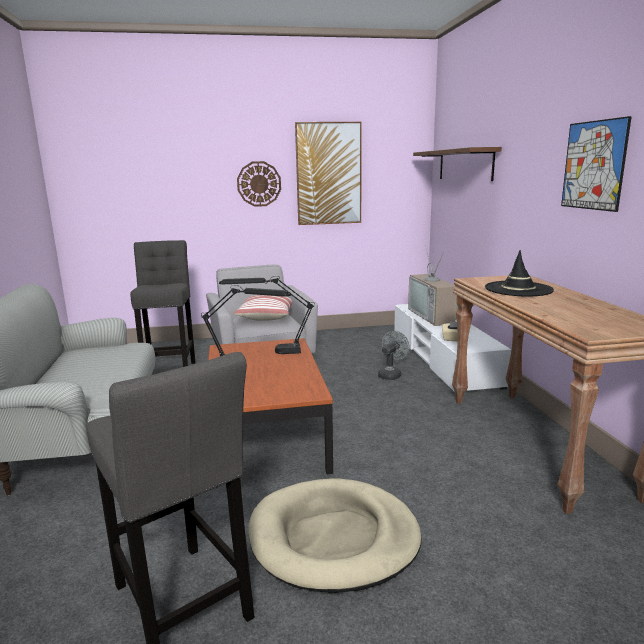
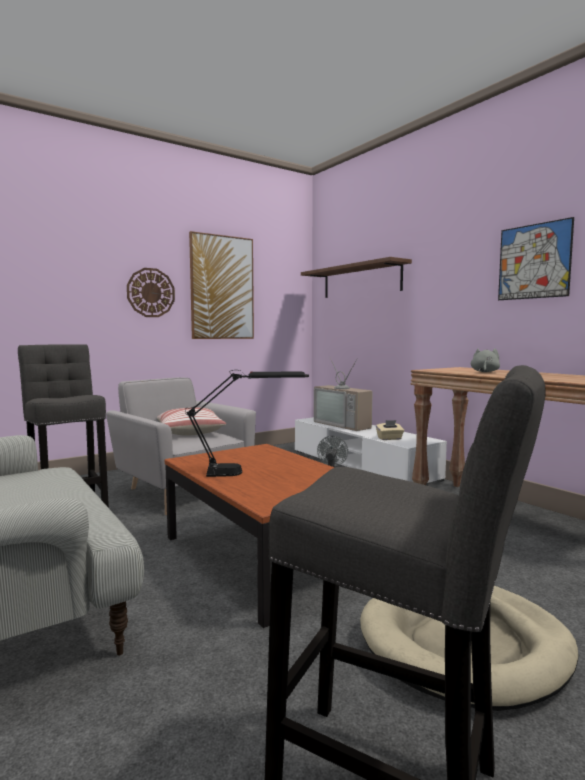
camera: 25 degrees left, 10 degrees down
black table lamp [219,276,315,354] -> none
black hat [485,250,554,297] -> grey plush toy [471,348,500,372]

